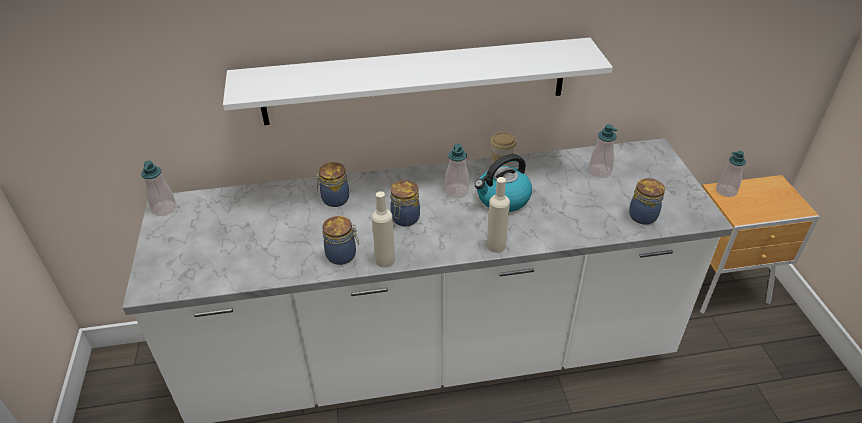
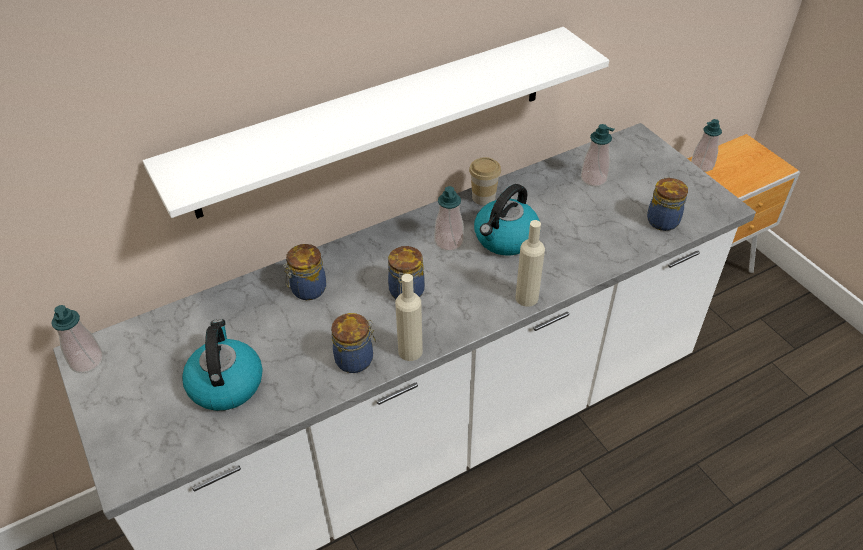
camera: 20 degrees left, 5 degrees up
none -> kettle [182,319,263,411]

